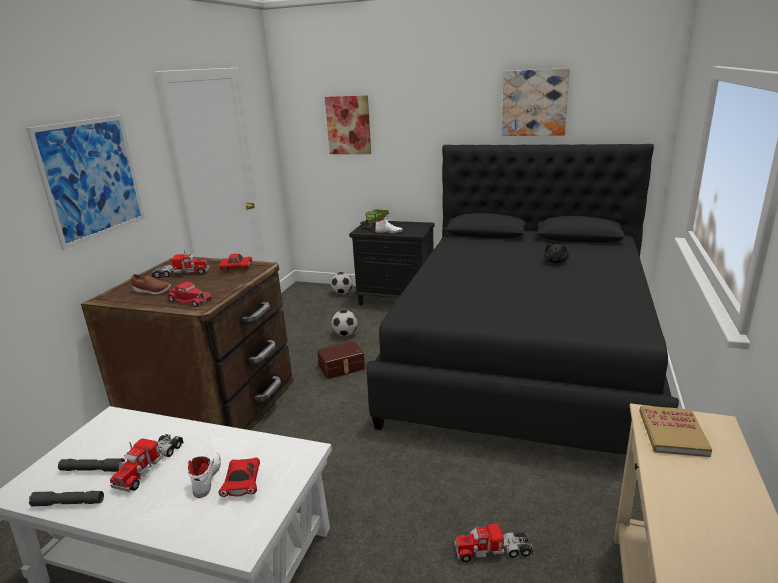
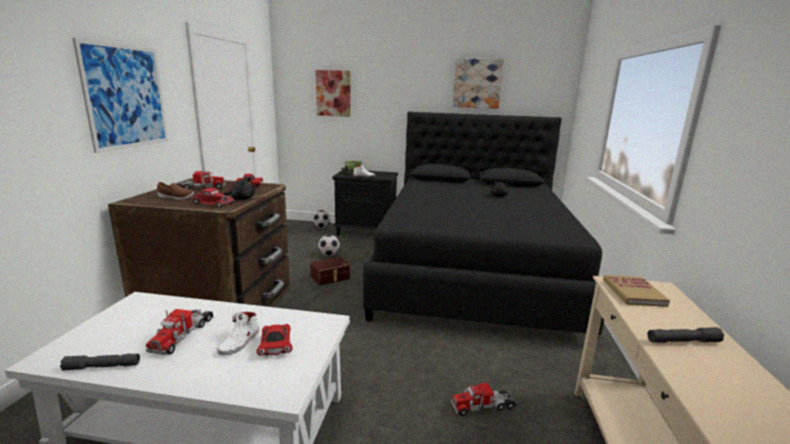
camera: 10 degrees left, 5 degrees down
grey flashlight [58,458,125,472] -> grey flashlight moved to [647,327,724,343]
white shoe [187,452,221,498] -> white shoe turned 150 degrees counterclockwise [218,312,259,355]
none -> black plush toy [223,177,255,200]

